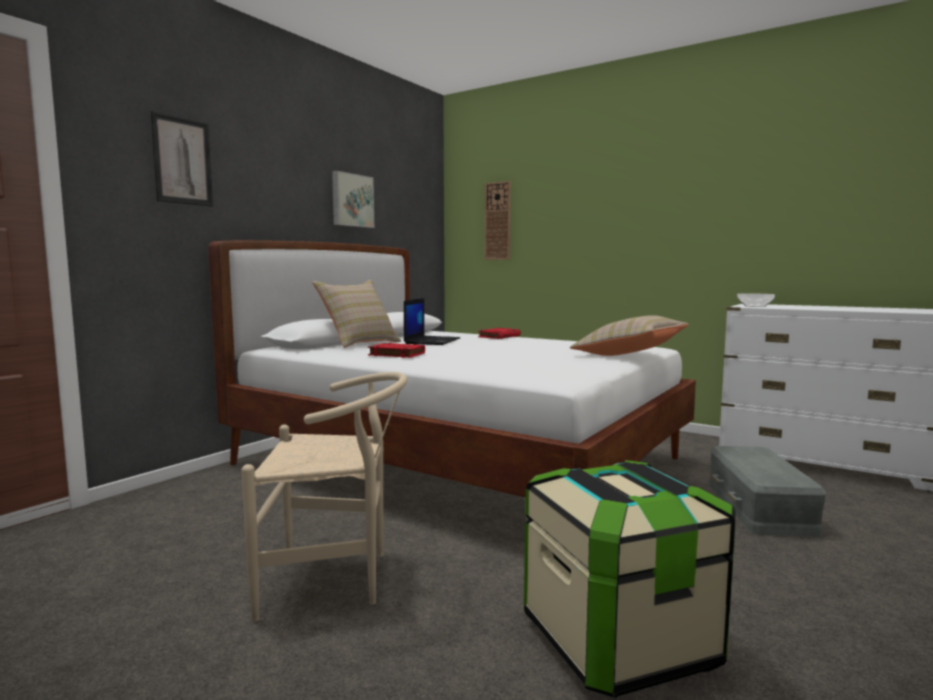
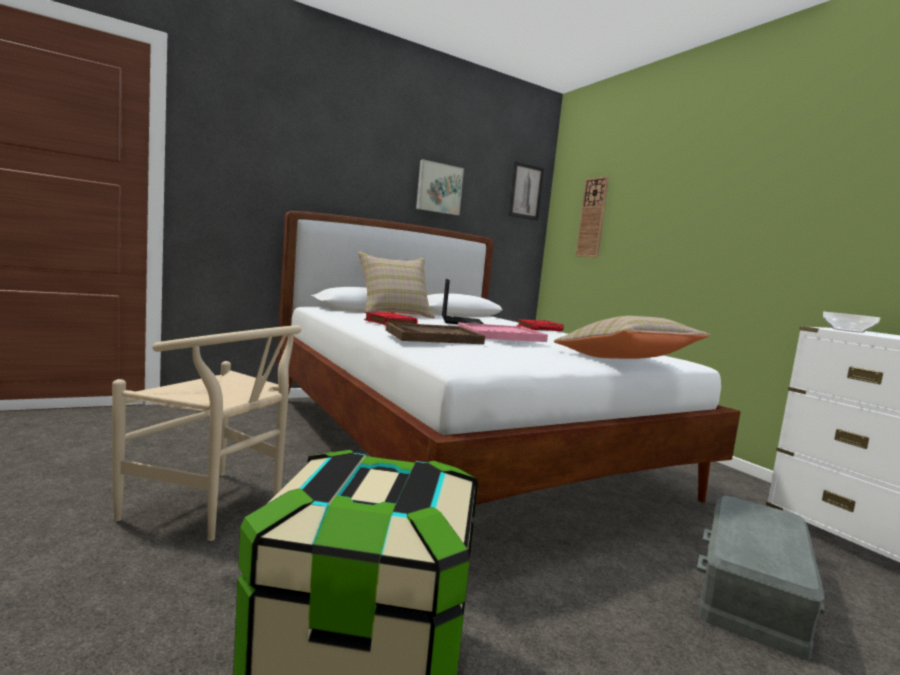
camera: 25 degrees right, 0 degrees up
picture [150,111,213,207] -> picture moved to [509,161,544,221]
laptop [404,298,460,345] -> laptop turned 45 degrees counterclockwise [442,279,484,324]
none -> brown tray [386,322,485,344]
none -> pink tray [458,323,548,342]

